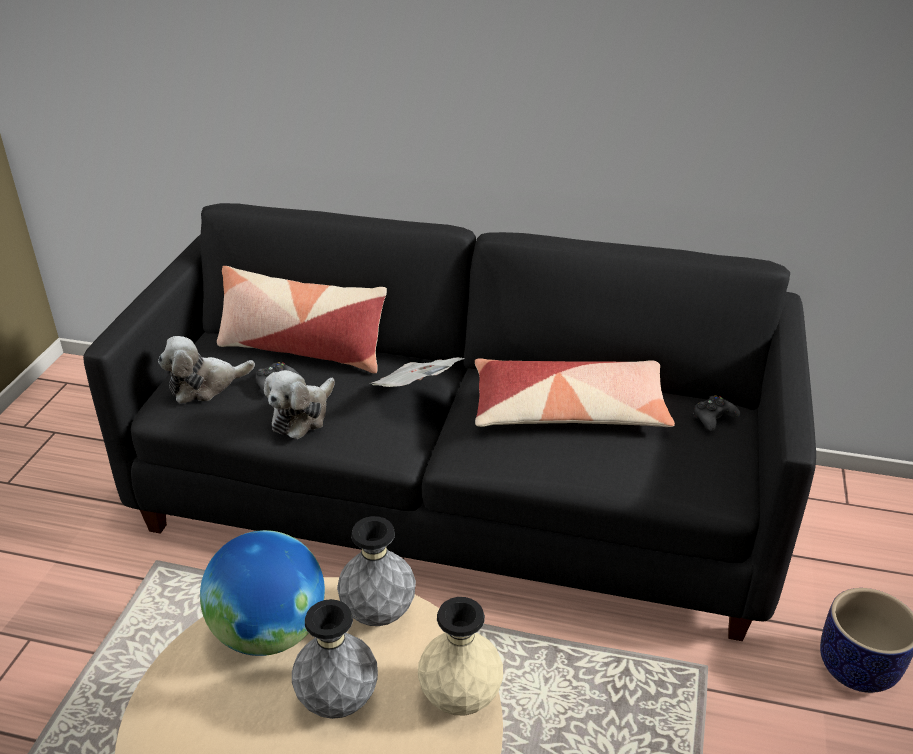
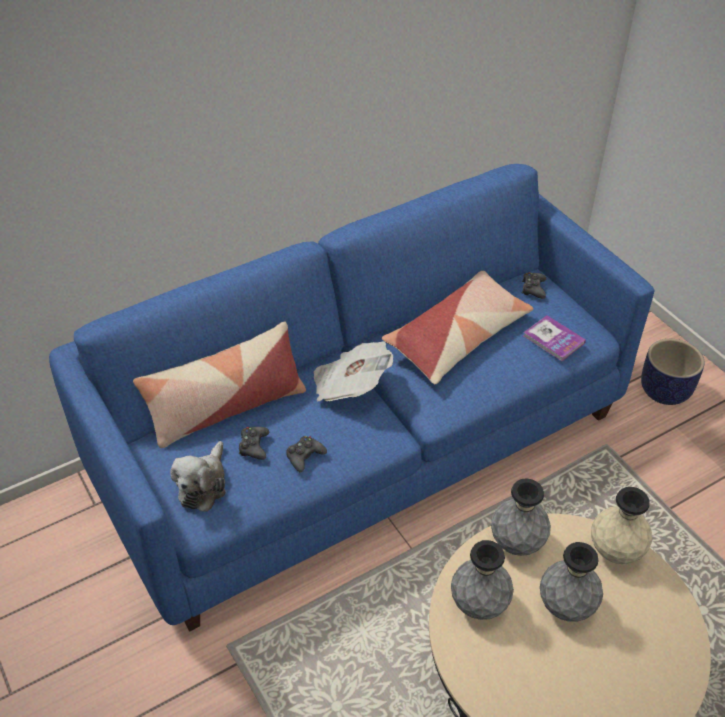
camera: 45 degrees left, 10 degrees up
black sofa [83,203,816,641] -> blue sofa [49,164,654,632]
globe [200,530,325,656] -> grey vase [451,540,514,620]
plush toy [264,370,335,439] -> black game controller [286,436,327,473]
none -> book [524,315,586,361]

